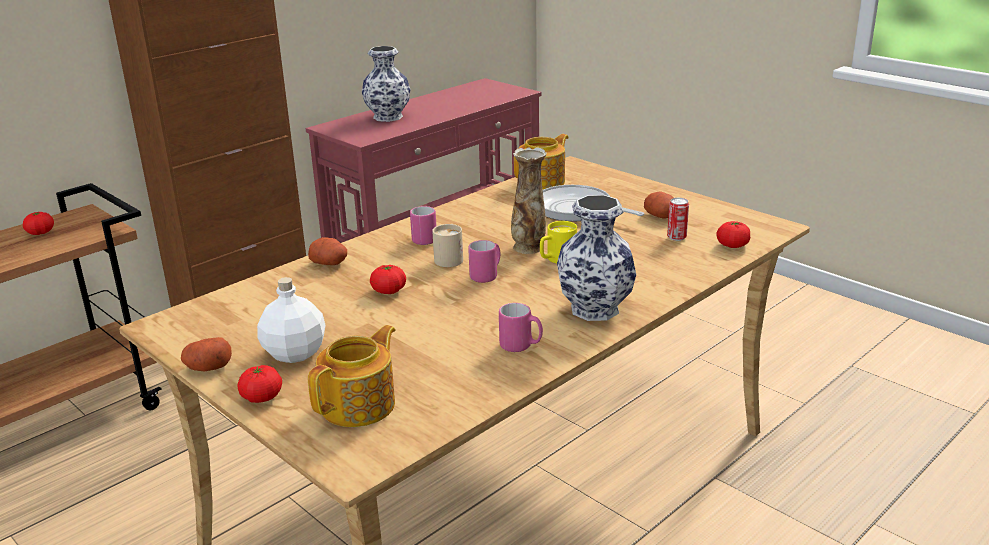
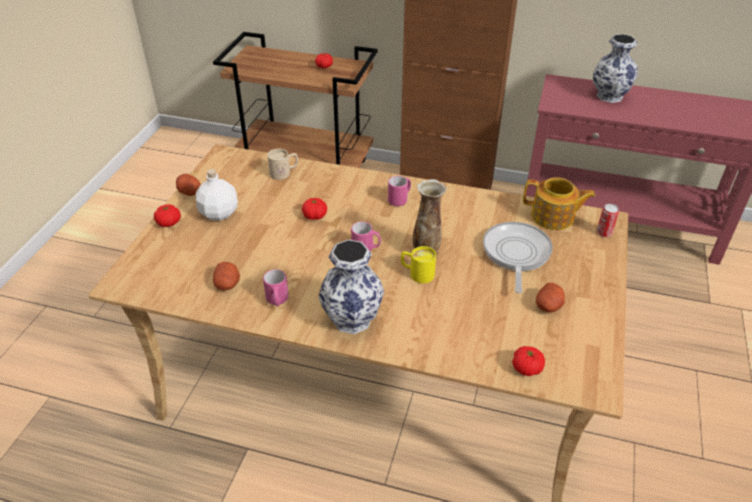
camera: 60 degrees right, 15 degrees up
potato [308,237,347,265] -> potato moved to [213,262,240,290]
teapot [308,325,396,427] -> none
beige mug [432,224,463,267] -> beige mug moved to [267,148,298,180]
can [667,198,689,241] -> can moved to [597,204,619,237]

